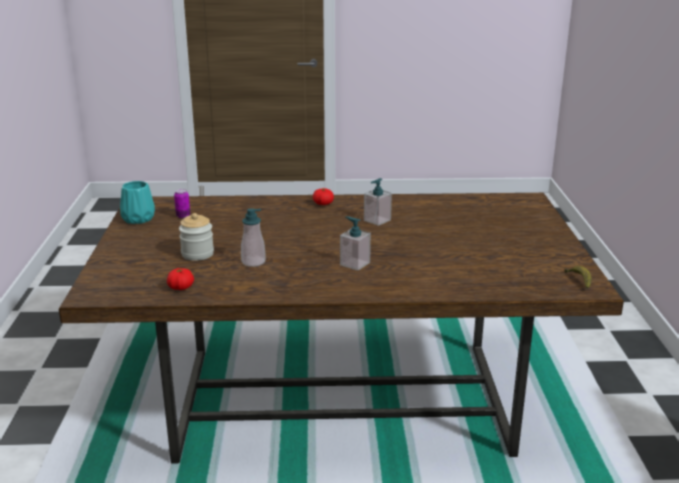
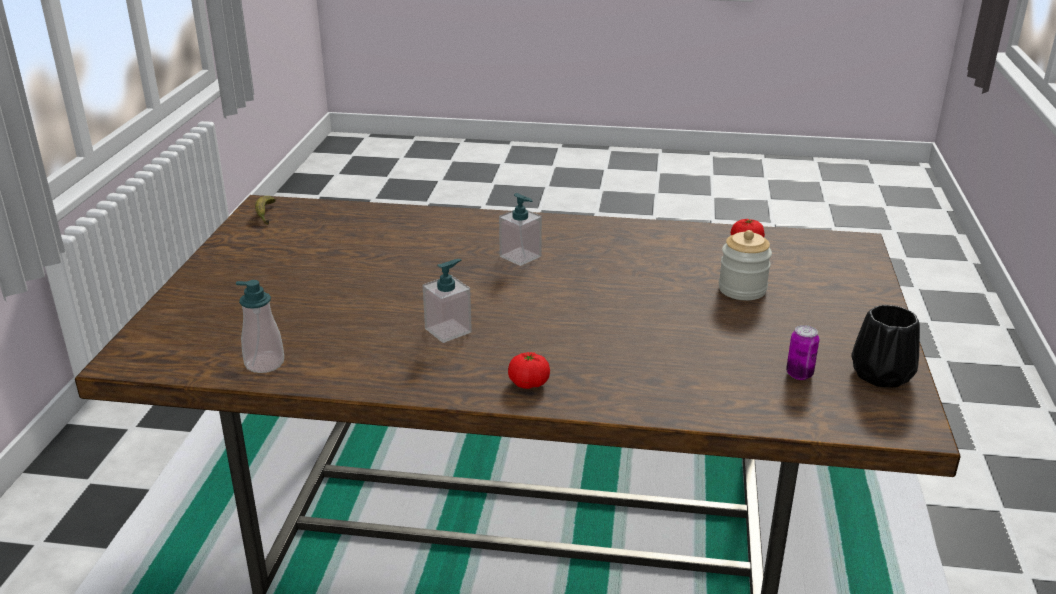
camera: 170 degrees left, 5 degrees up
turquoise vase [120,181,155,224] -> black vase [851,305,920,388]
soap dispenser [241,208,266,267] -> soap dispenser moved to [236,280,284,373]

